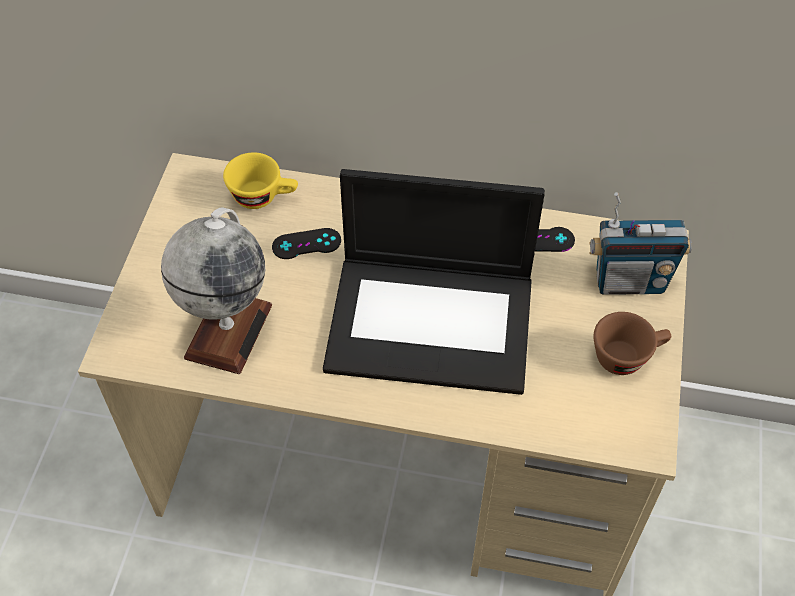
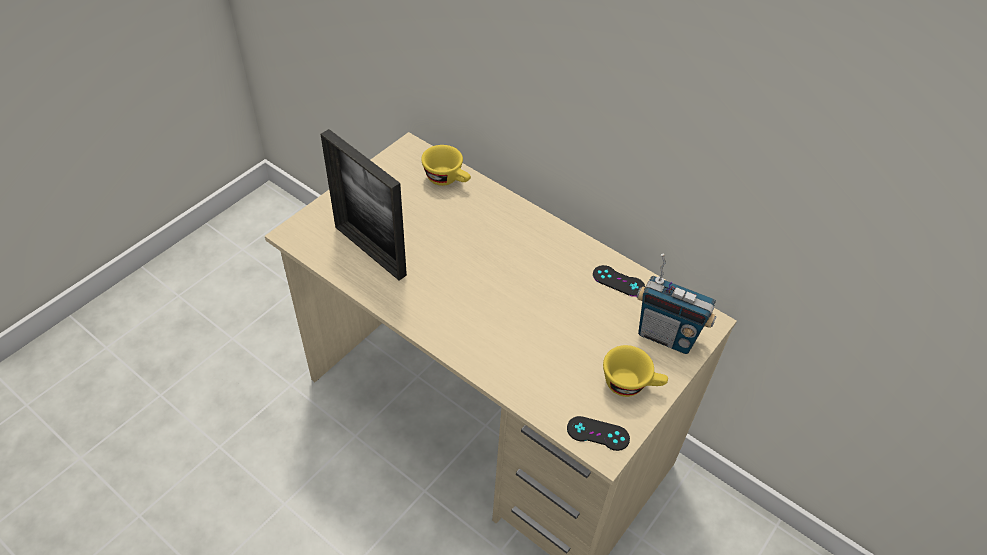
camera: 25 degrees right, 5 degrees down
globe [161,207,272,374] -> picture frame [321,129,407,281]
black game controller [272,228,341,259] -> black game controller moved to [567,416,630,451]
laptop [323,169,545,395] -> none
brown cup [593,312,671,375] -> yellow cup [603,345,668,397]

